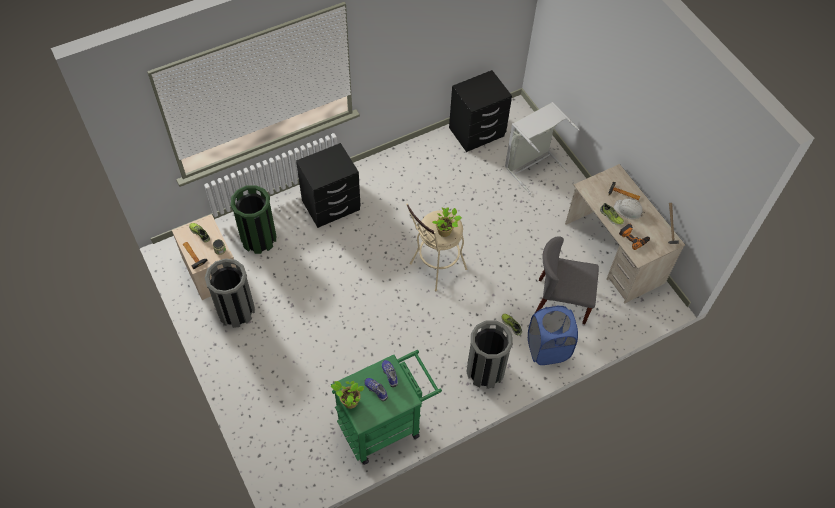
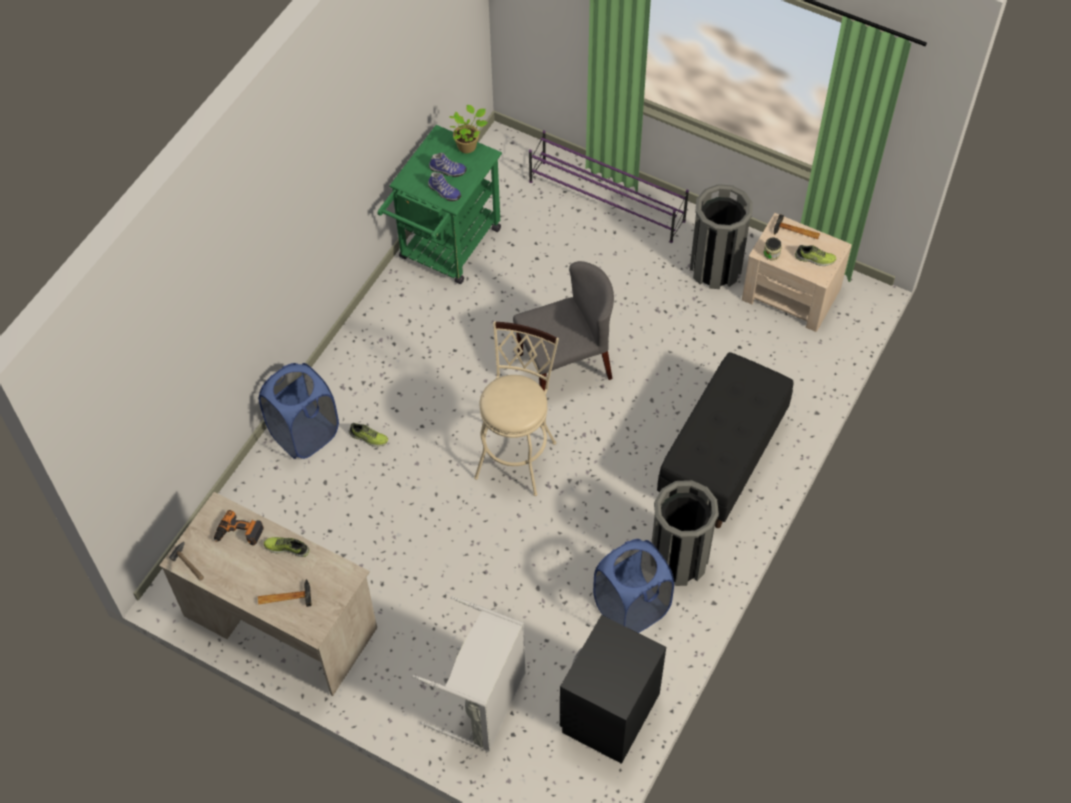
camera: 150 degrees right, 0 degrees up
green trash can [231,185,276,254] -> none
black nightstand [296,143,361,228] -> black bench [657,352,793,528]
potted plant [432,207,462,237] -> none
grey trash can [466,320,513,389] -> grey trash can moved to [652,480,719,586]
grey chair [535,236,599,324] -> grey chair moved to [513,261,614,391]
white hard hat [613,199,645,220] -> none
none -> purple shoe rack [529,130,689,243]
none -> blue laundry basket [593,539,674,633]

